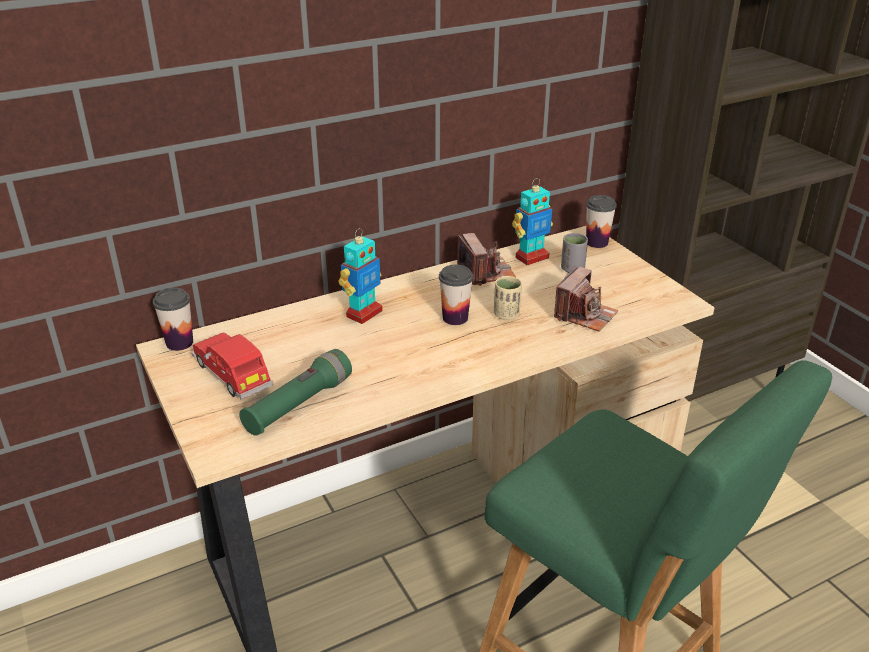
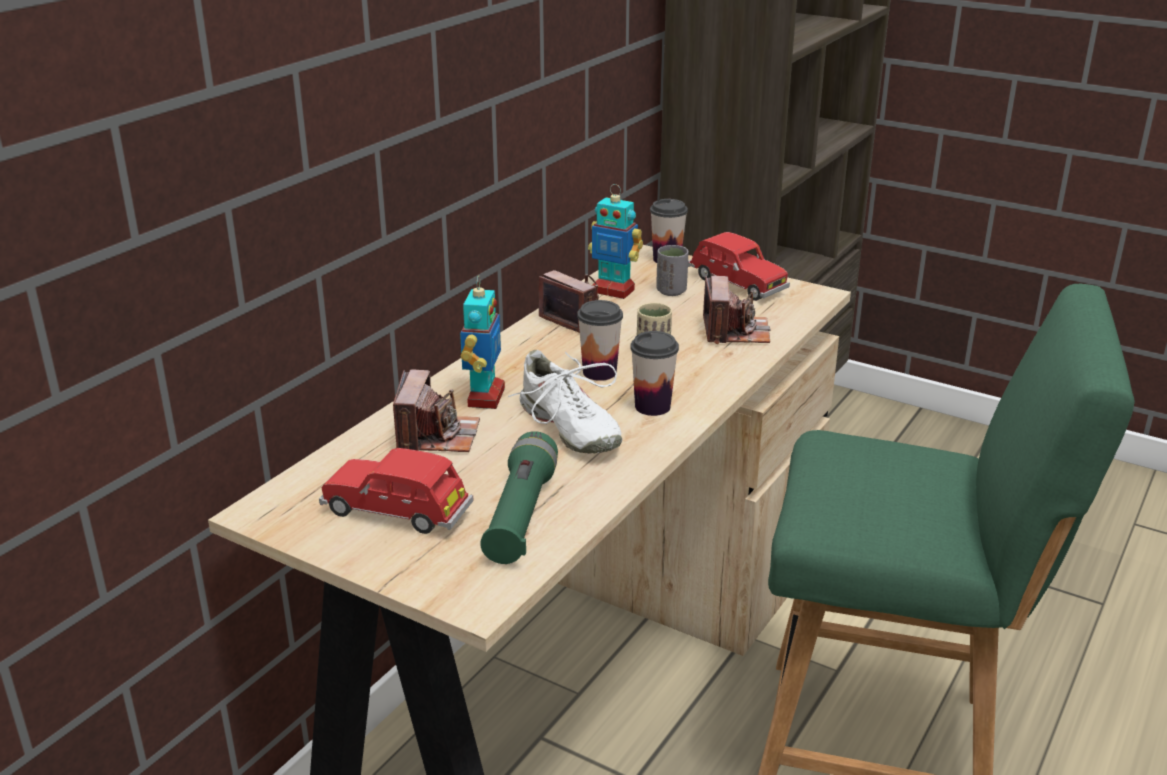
camera: 30 degrees left, 5 degrees down
cup [153,288,193,351] -> cup moved to [630,331,679,416]
toy robot [512,178,553,265] -> toy robot turned 90 degrees clockwise [588,184,643,299]
none -> camera [393,369,480,452]
none -> white shoe [508,350,622,454]
none -> red toy car [688,232,790,301]

